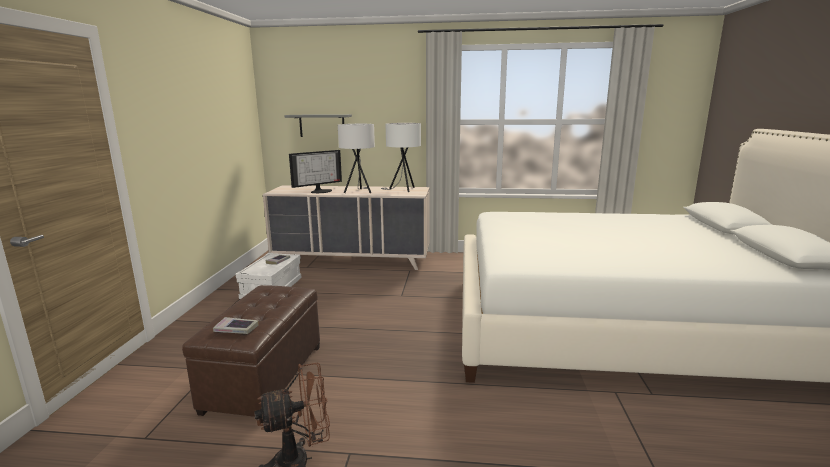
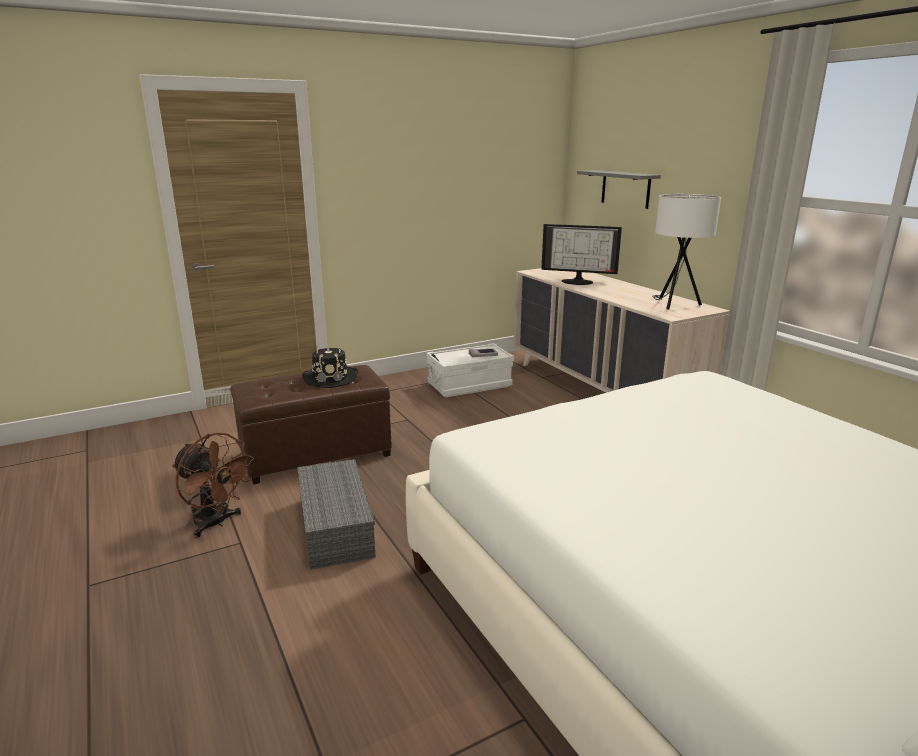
camera: 55 degrees right, 5 degrees up
book [213,317,259,334] -> none
white table lamp [338,124,375,193] -> none
none -> grey storage box [297,459,376,570]
none -> black hat [302,348,358,388]

